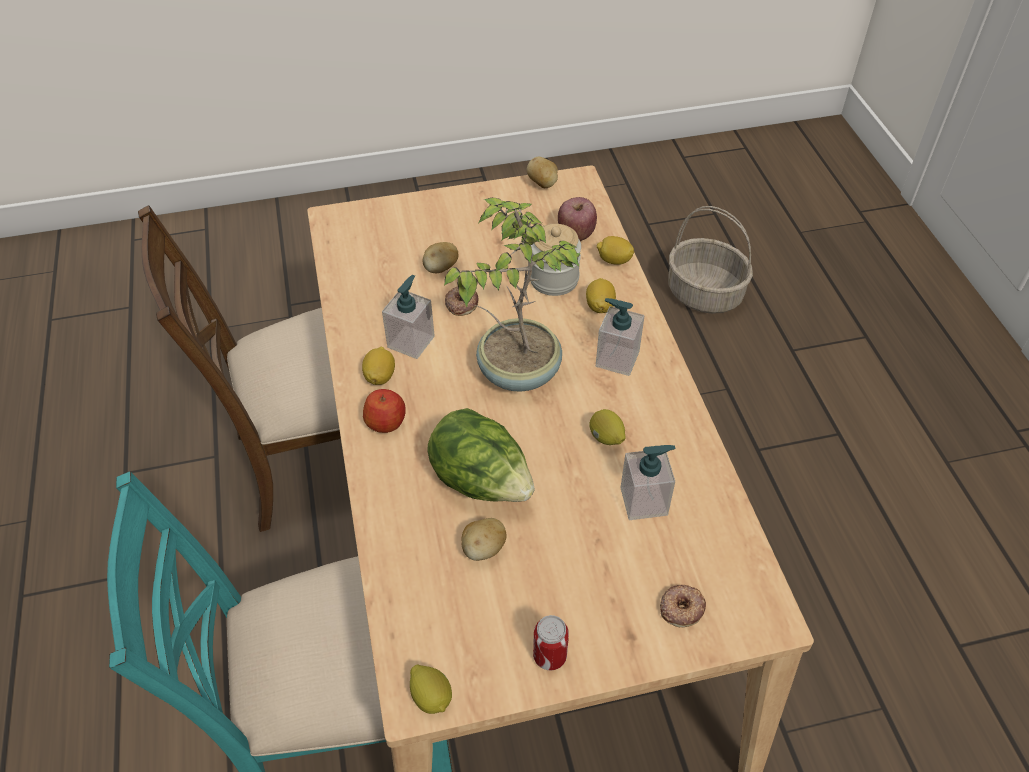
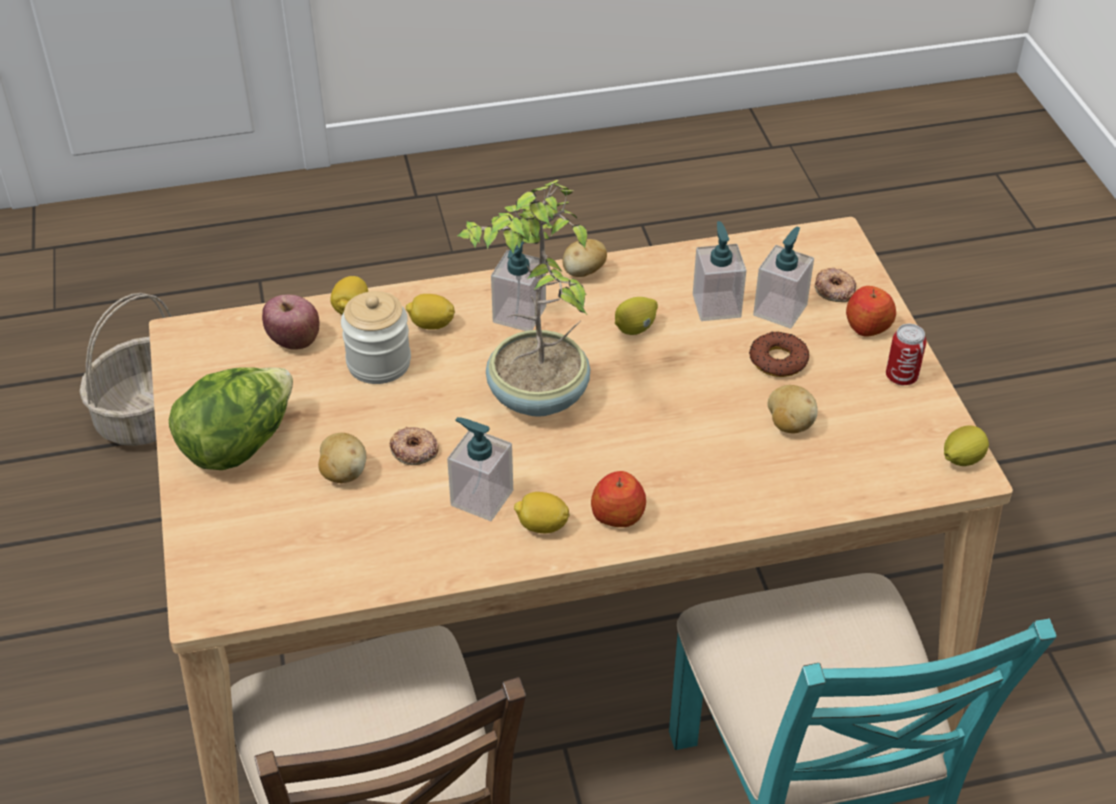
camera: 90 degrees left, 5 degrees down
lettuce [427,408,535,502] -> lettuce moved to [169,367,293,470]
potato [527,157,558,188] -> potato moved to [562,239,607,277]
none -> donut [749,331,809,377]
none -> soap dispenser [753,227,814,329]
none -> apple [846,286,896,337]

